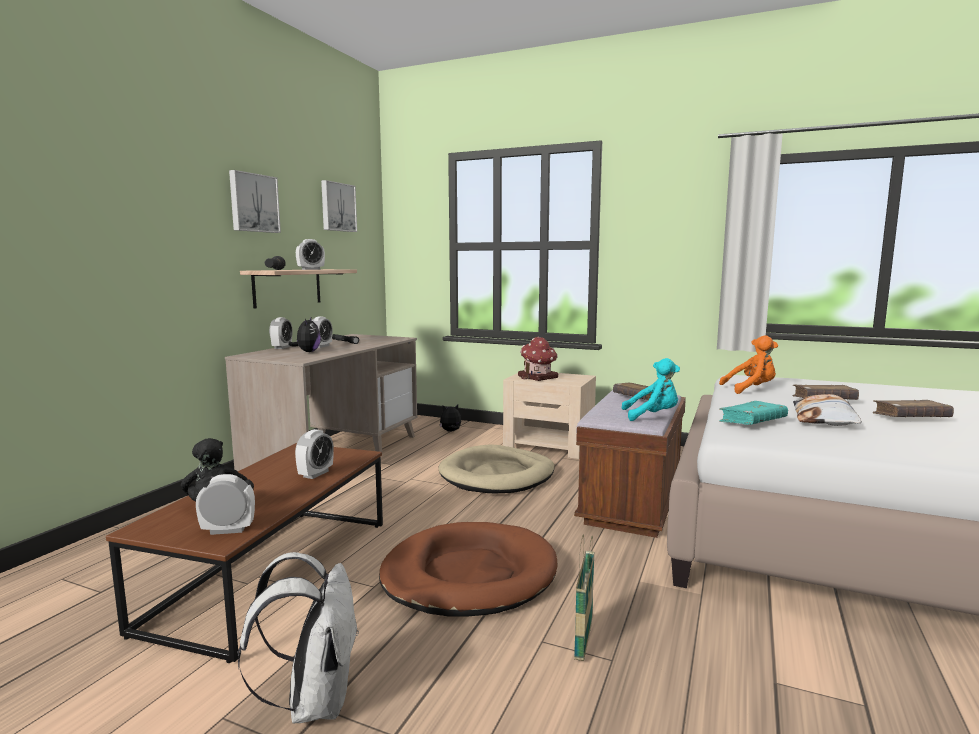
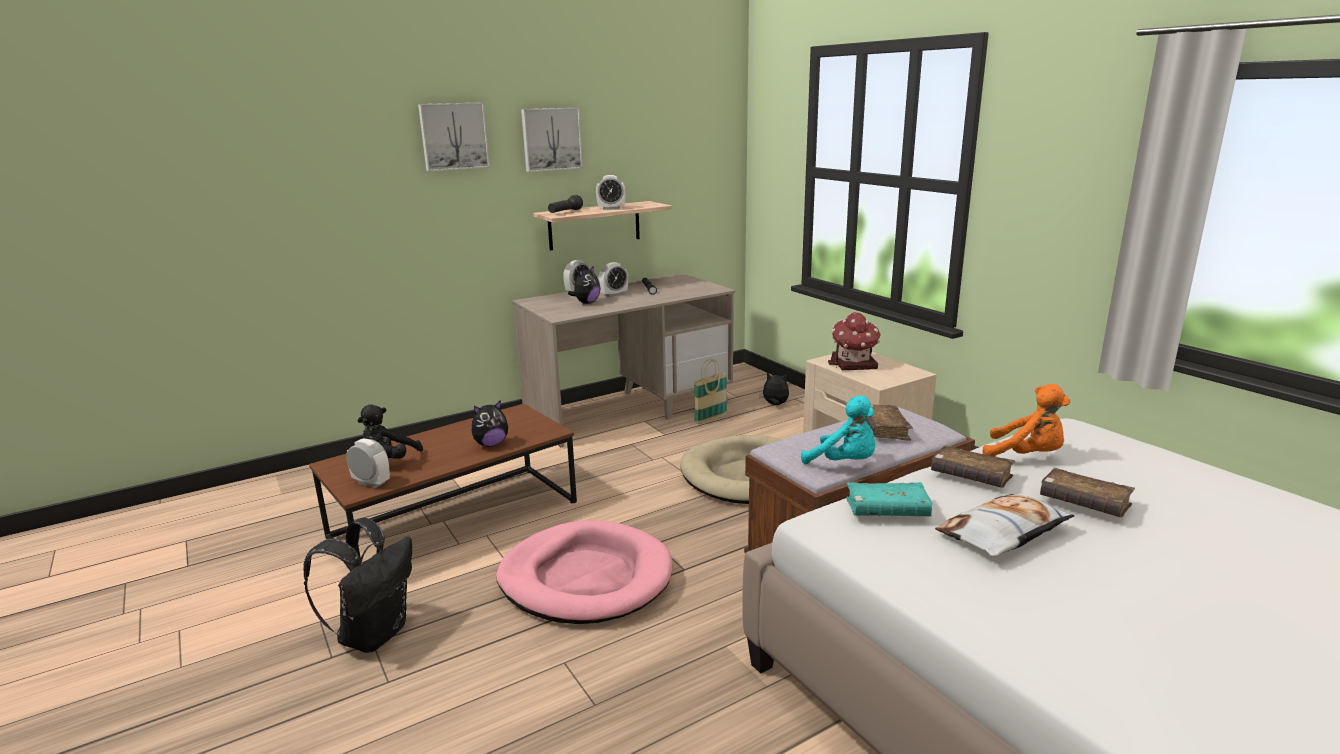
camera: 35 degrees right, 10 degrees up
white backpack [238,552,359,723] -> black backpack [303,518,412,653]
alarm clock [295,429,334,479] -> plush toy [472,400,508,447]
picture [321,180,357,232] -> picture moved to [418,102,490,172]
brown dog bed [379,522,557,617] -> pink dog bed [496,520,672,624]
basket [574,534,595,661] -> basket moved to [693,359,727,424]
brown book [873,400,954,417] -> brown book moved to [931,445,1015,488]

